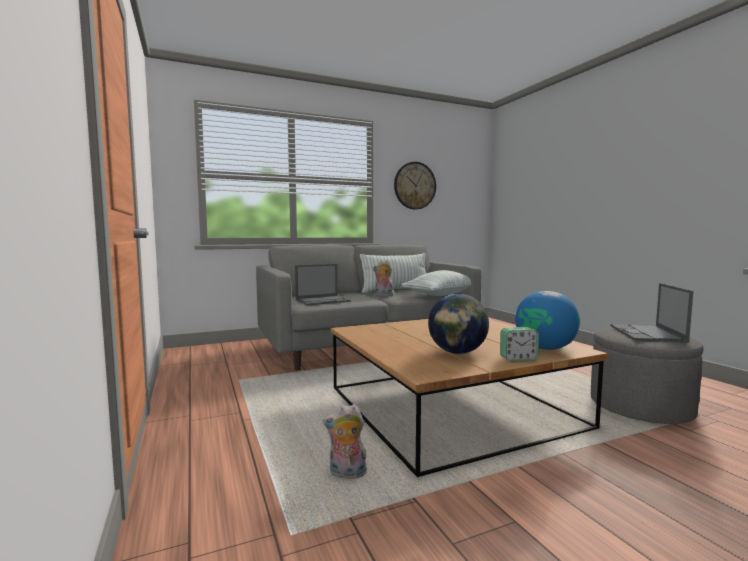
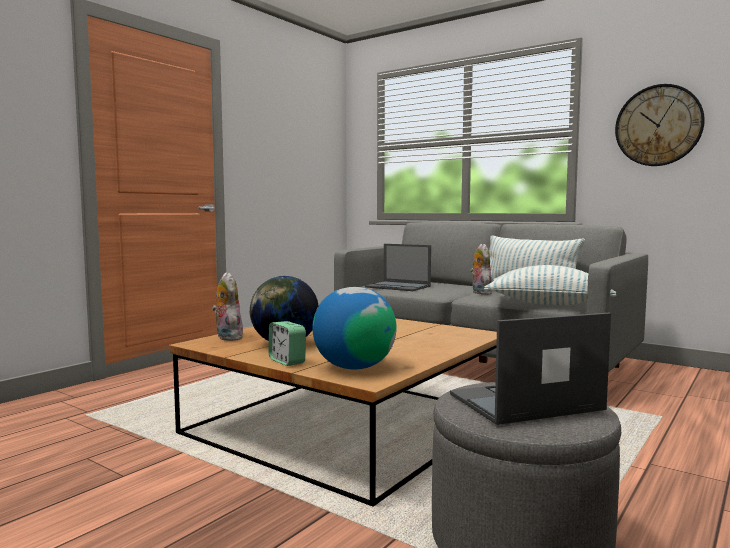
camera: 60 degrees right, 0 degrees up
plush toy [323,404,367,479] -> plush toy moved to [212,273,243,341]

